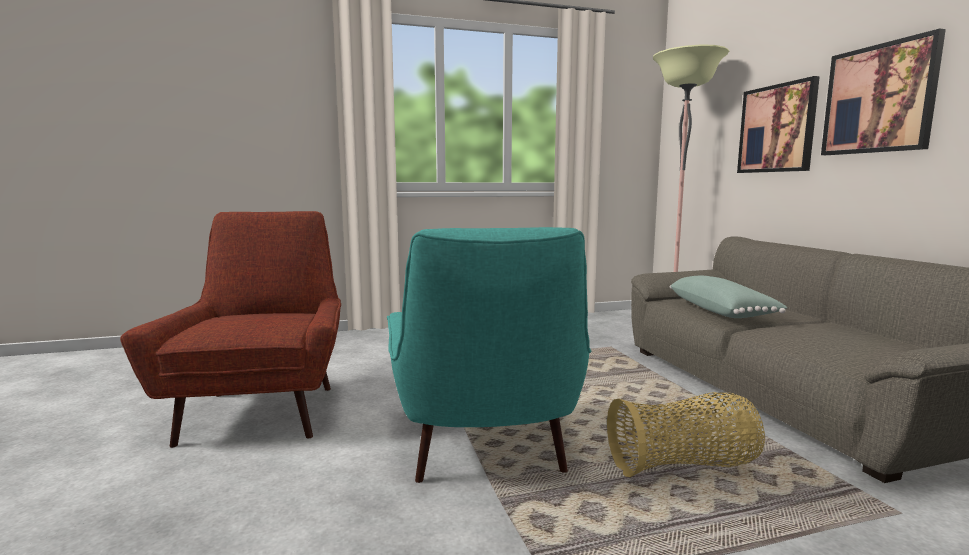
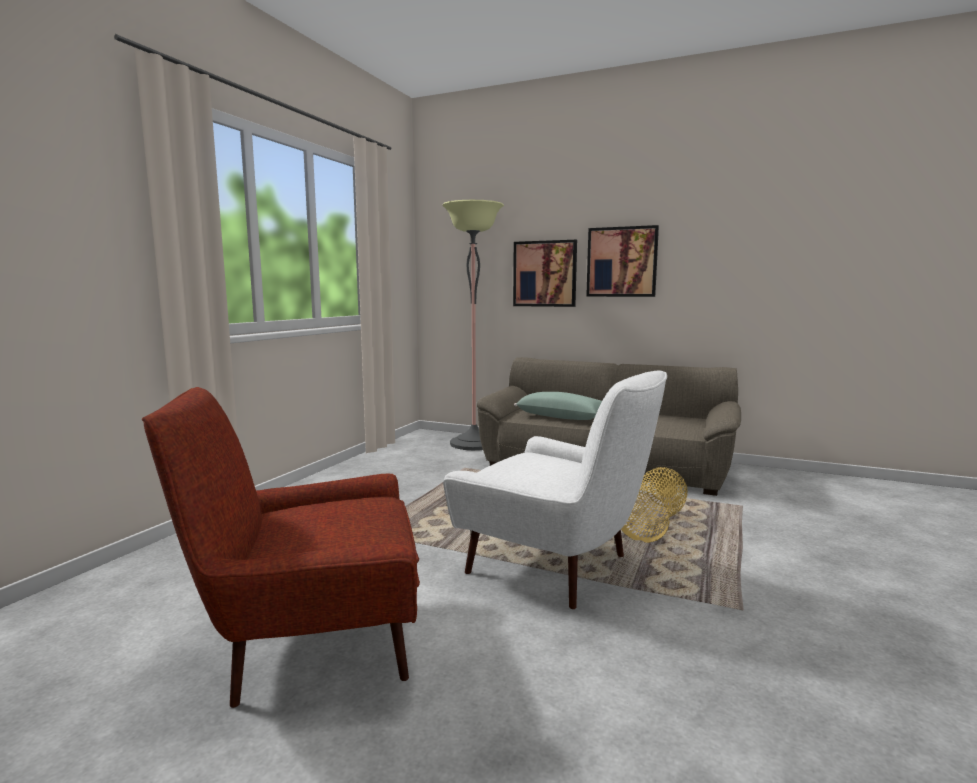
camera: 50 degrees left, 0 degrees up
red armchair [120,211,341,448] -> red armchair turned 45 degrees counterclockwise [142,387,420,708]
turquoise armchair [387,227,591,483] -> white armchair [443,370,667,609]

